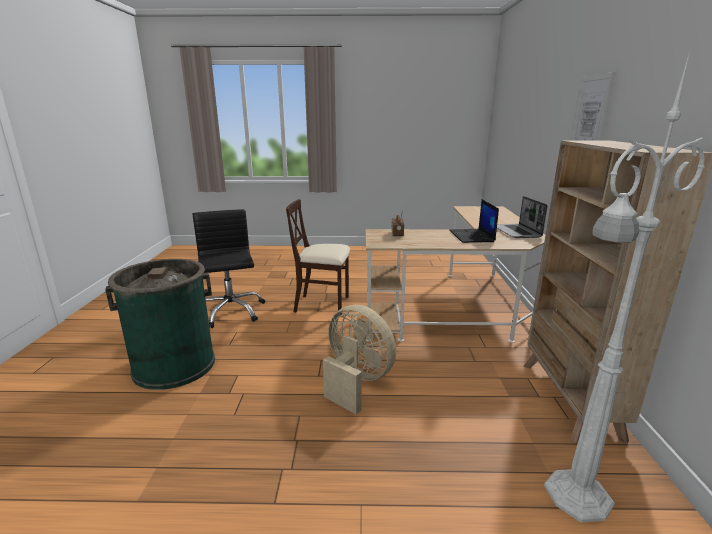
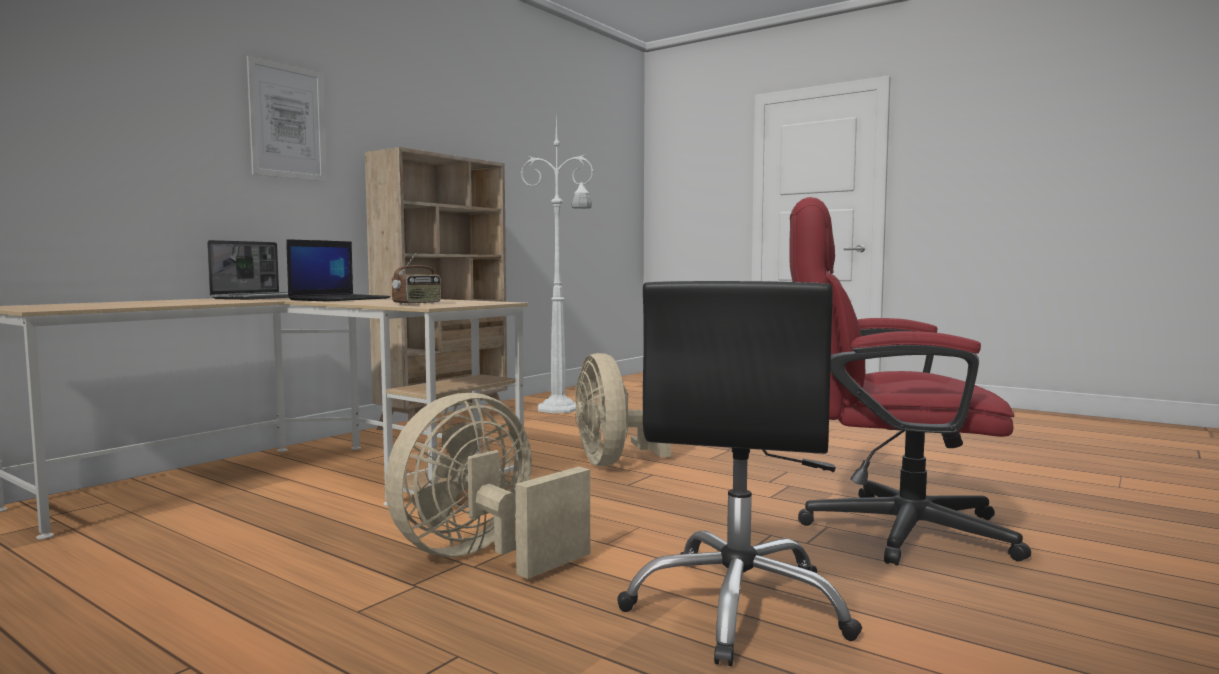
camera: 145 degrees left, 15 degrees down
green trash can [105,259,215,390] -> red office chair [789,197,1031,566]
beige chair [286,199,350,315] -> beige fan [385,393,590,579]

